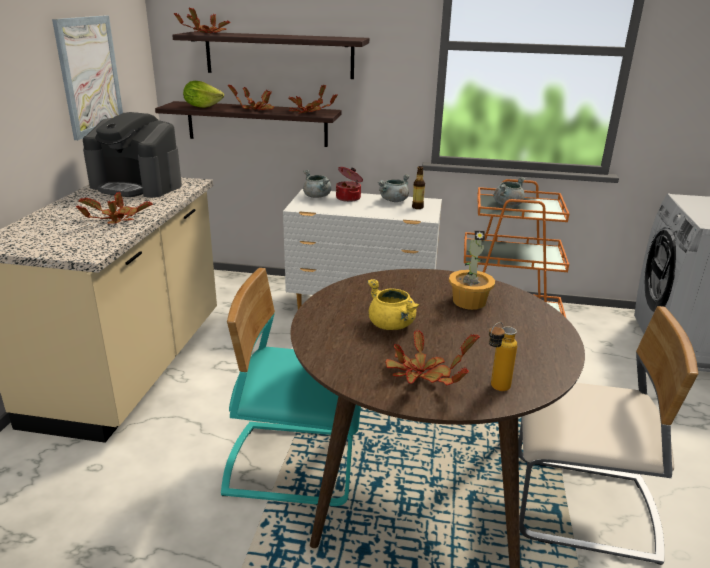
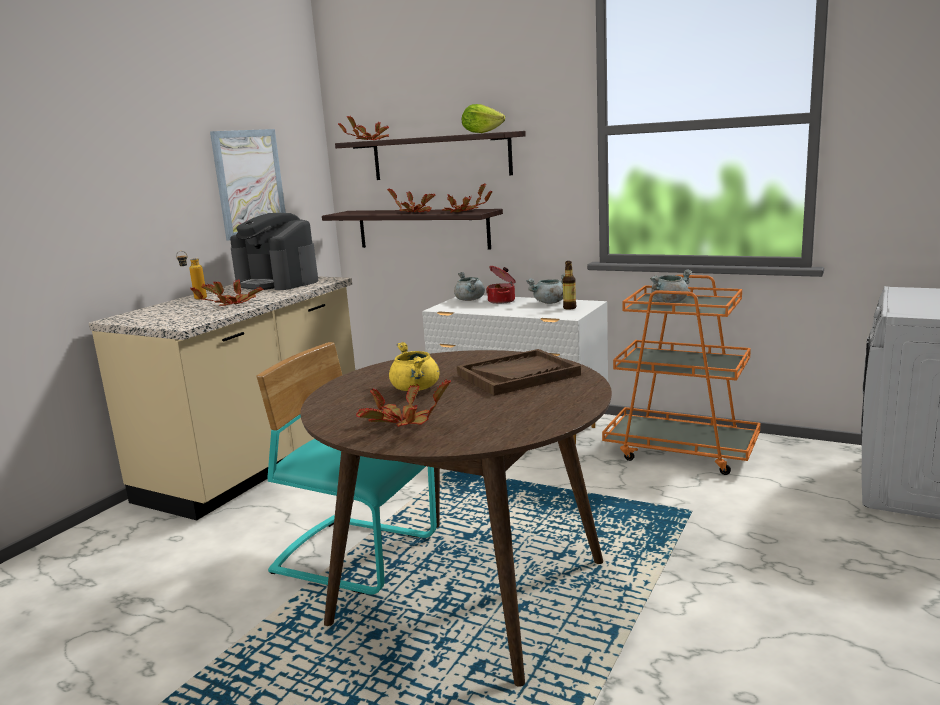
camera: 20 degrees right, 10 degrees down
lettuce [183,81,224,108] -> lettuce moved to [462,104,505,133]
potted plant [449,231,495,310] -> brown tray [457,349,581,396]
bottle [489,322,517,391] -> bottle moved to [176,251,207,300]
beige chair [519,306,698,565] -> none

